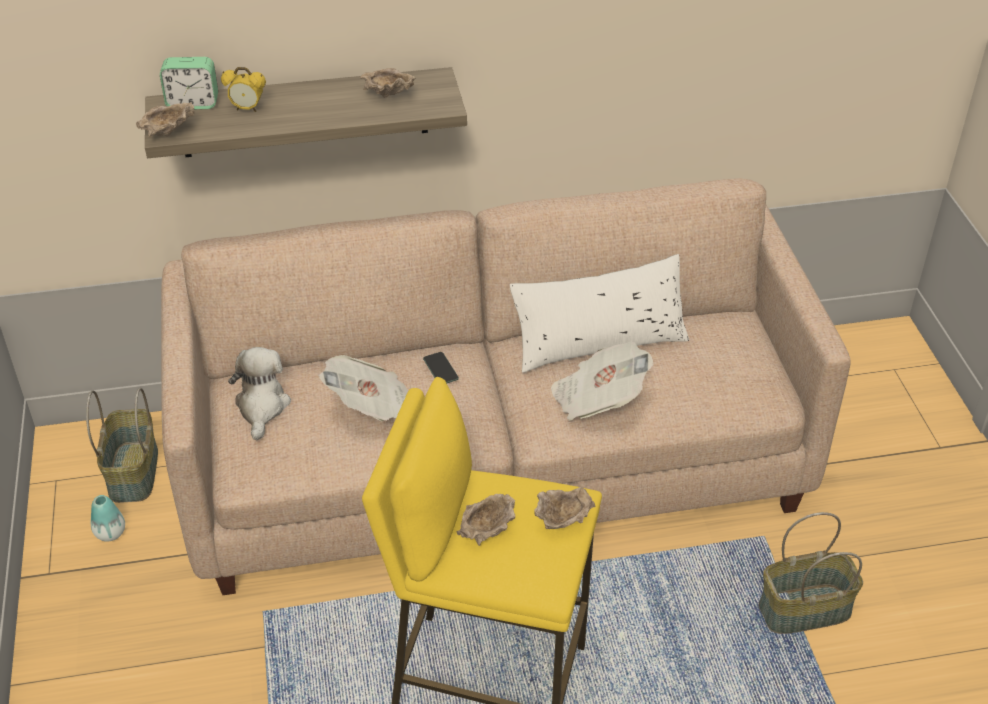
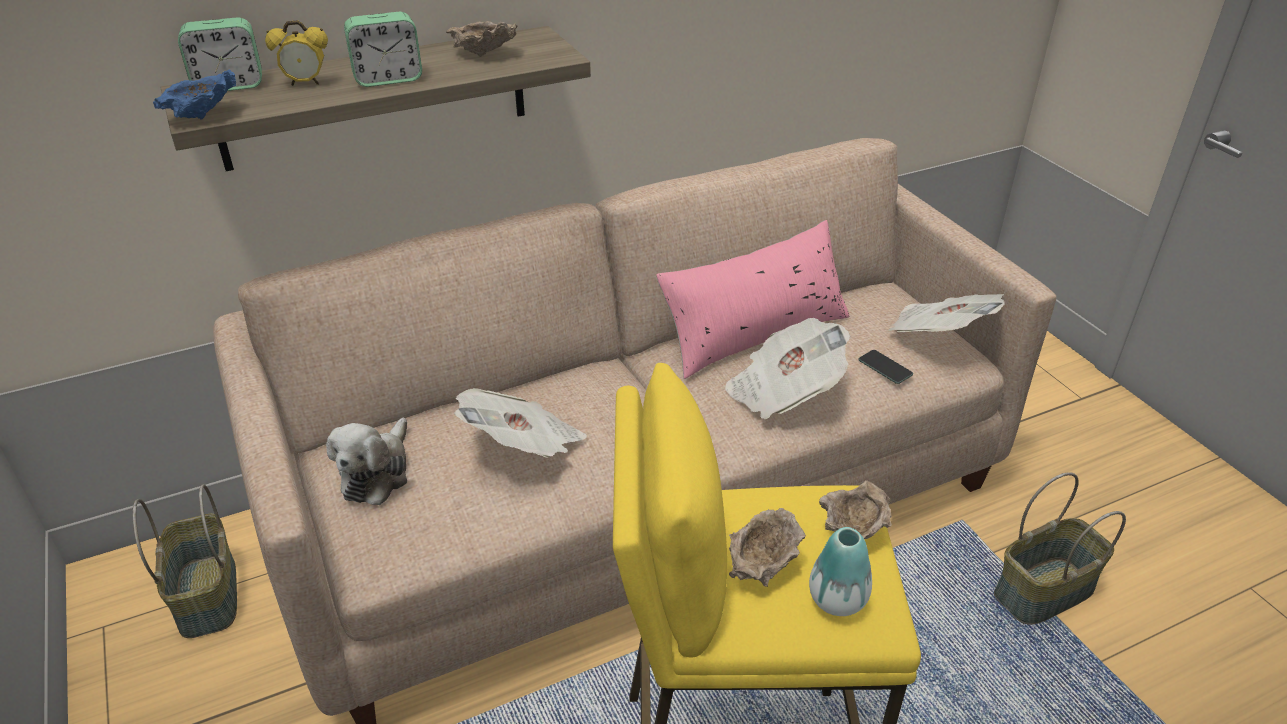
camera: 15 degrees left, 5 degrees down
vase [91,495,125,542] -> vase moved to [809,527,872,616]
beige bowl [136,102,194,137] -> blue bowl [153,69,236,119]
plush toy [228,347,291,441] -> plush toy turned 150 degrees counterclockwise [326,418,407,505]
phone [423,352,459,383] -> phone moved to [858,350,913,384]
white pillow [510,254,689,373] -> pink pillow [656,220,850,379]
none -> alarm clock [344,12,422,87]
none -> newspaper [888,294,1005,332]

